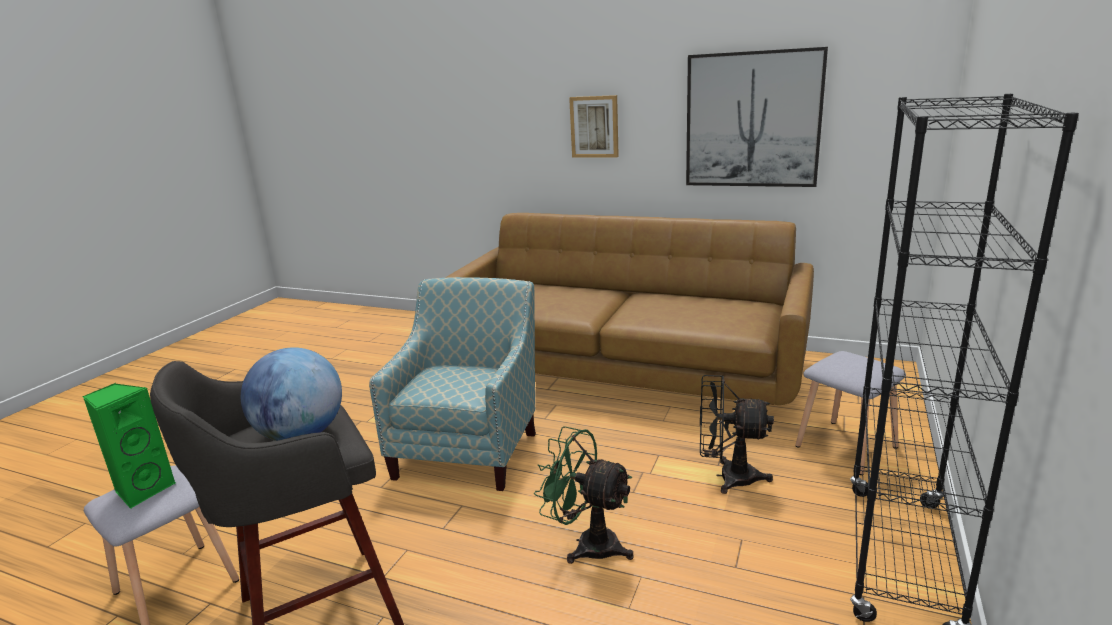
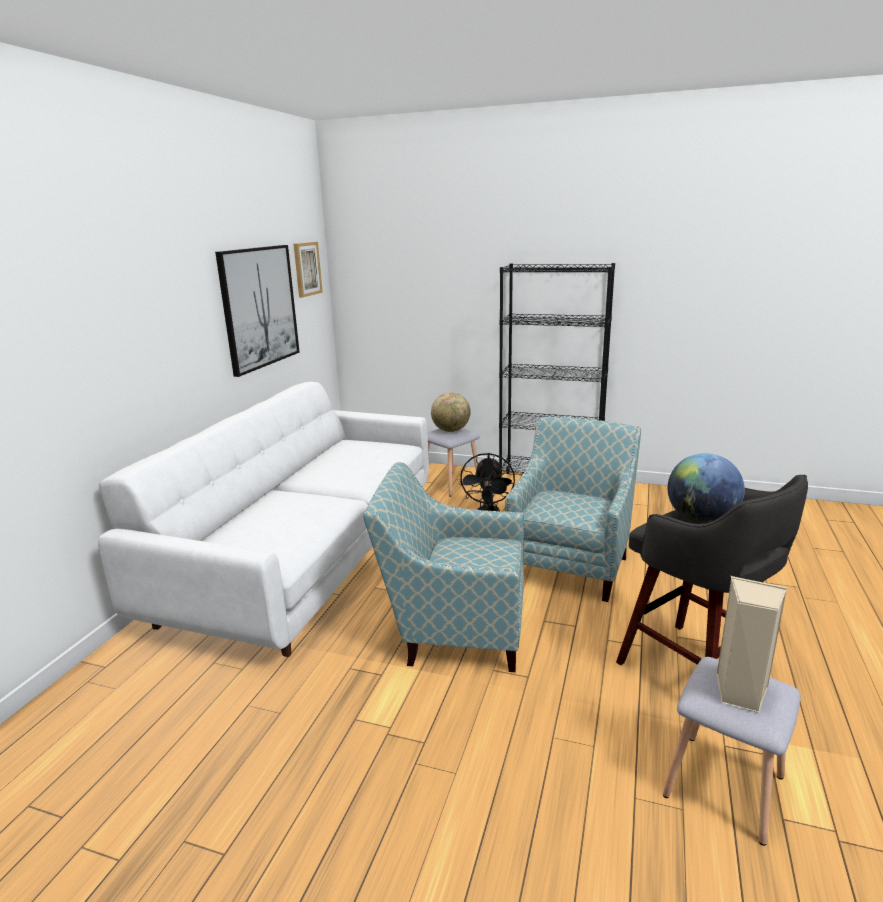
camera: 95 degrees left, 0 degrees up
green speaker [83,383,176,509] -> beige speaker [716,576,787,713]
brown sofa [445,213,814,405] -> white sofa [98,382,429,657]
green fan [534,426,634,564] -> armchair [505,417,641,602]
picture [569,95,619,158] -> picture moved to [294,242,323,298]
none -> globe [431,392,471,432]

